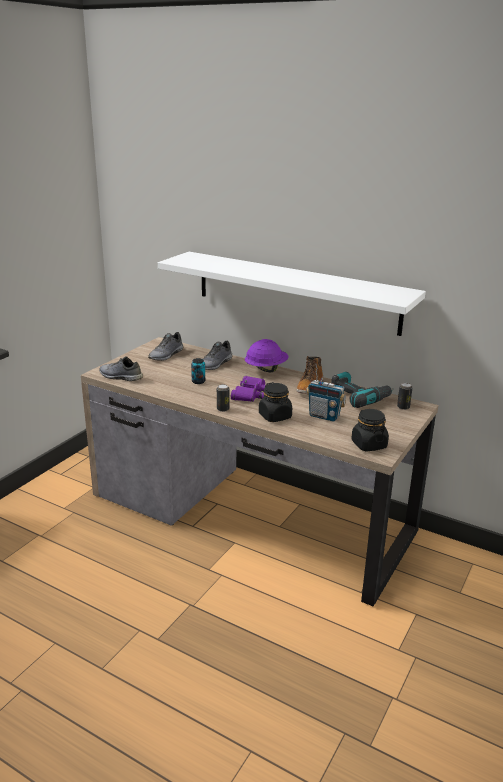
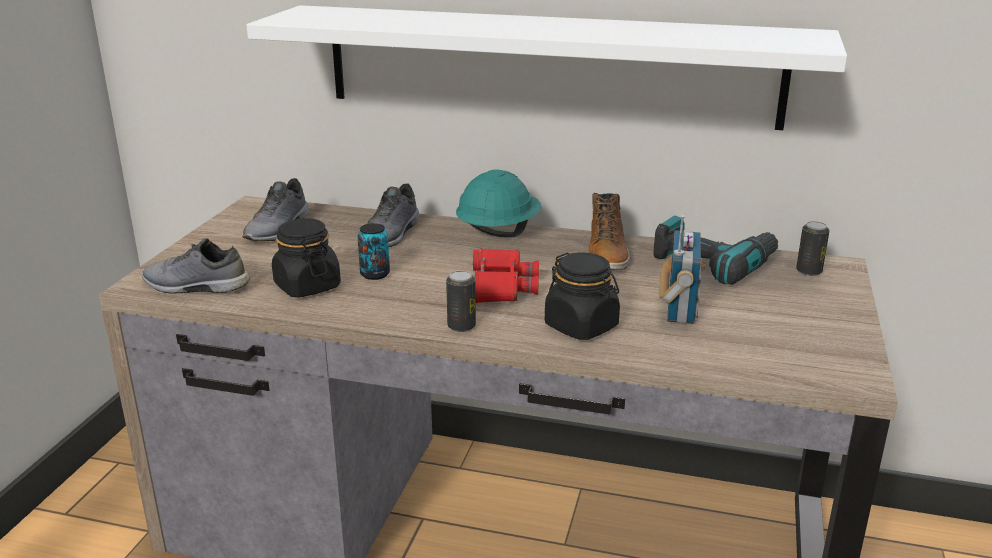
camera: 15 degrees left, 0 degrees up
purple binoculars [231,376,265,402] -> red binoculars [473,248,539,303]
purple hard hat [245,339,289,373] -> turquoise hard hat [456,170,542,237]
radio [306,364,346,422] -> radio turned 90 degrees counterclockwise [659,215,705,324]
black jar [351,409,389,452] -> black jar moved to [272,218,341,298]

